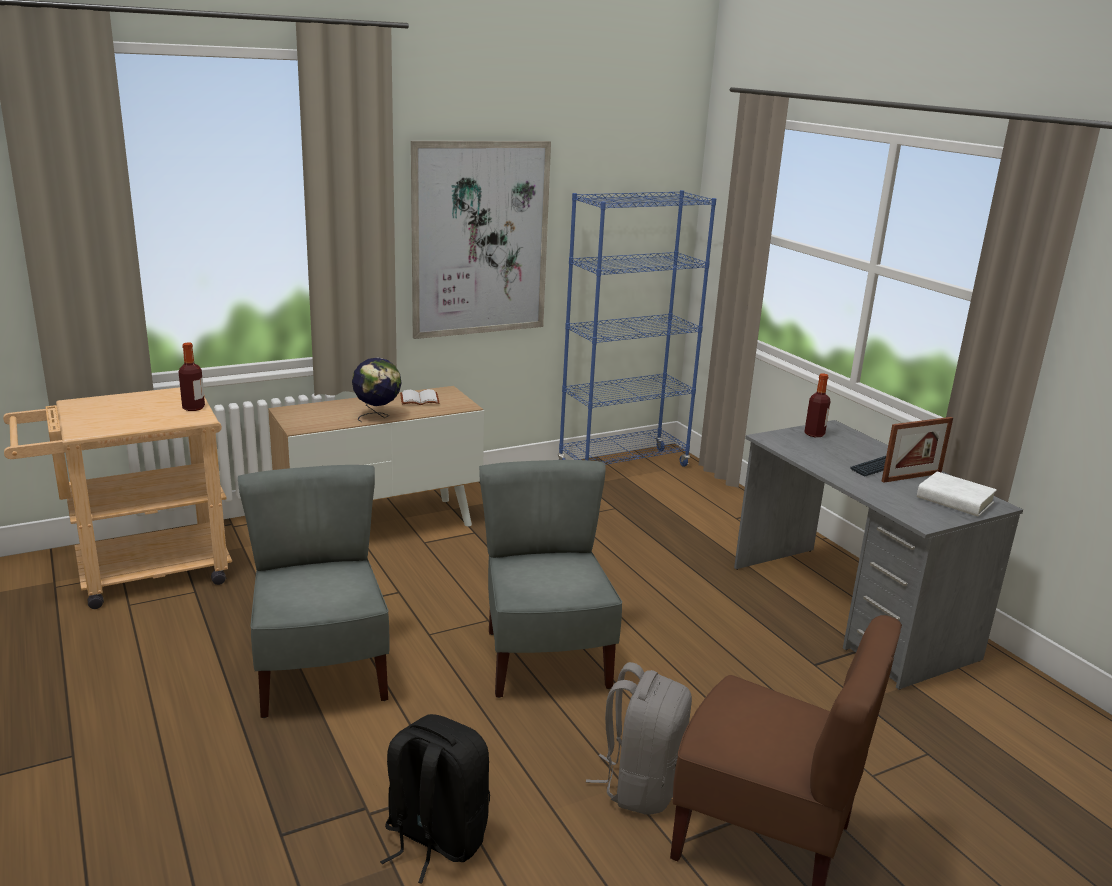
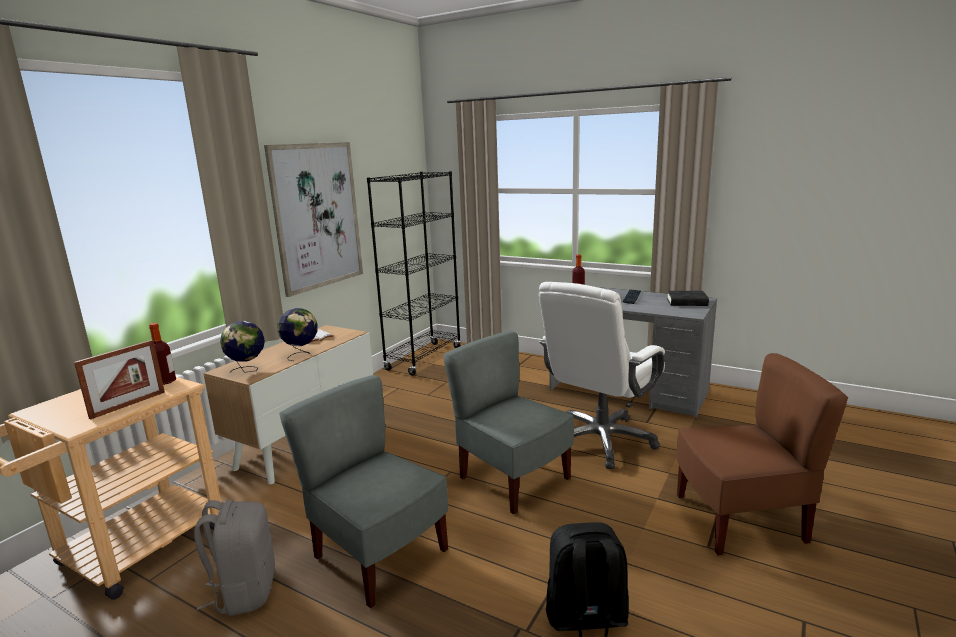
camera: 30 degrees left, 5 degrees down
blue bookcase [558,190,716,467] -> black bookcase [367,171,461,375]
grey backpack [586,662,692,814] -> grey backpack moved to [194,500,275,616]
picture frame [882,417,953,483] -> picture frame moved to [74,340,165,420]
white book [917,471,997,516] -> black book [667,291,709,306]
none -> globe [220,321,265,373]
none -> white office chair [539,282,665,469]

